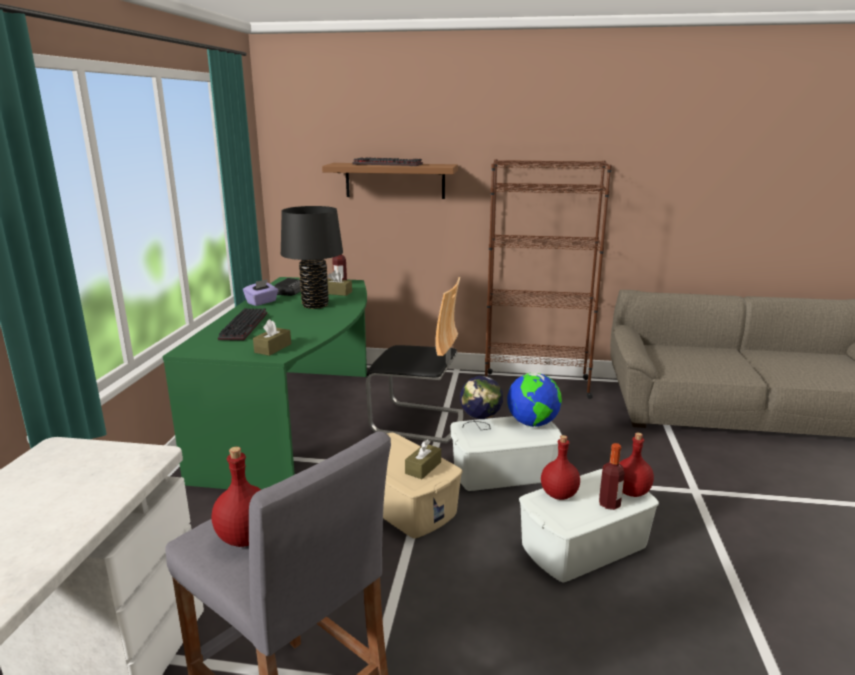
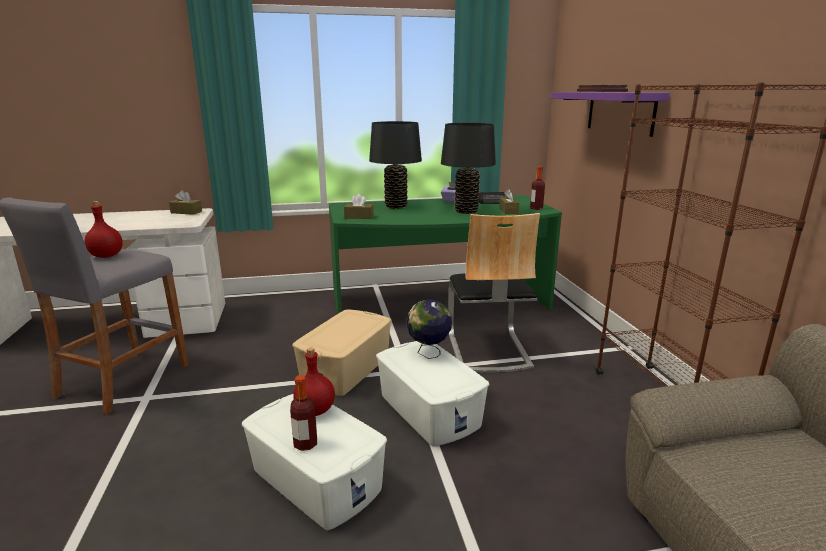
camera: 70 degrees right, 0 degrees up
keyboard [218,308,267,340] -> black table lamp [369,121,422,209]
brown shelf [322,163,458,199] -> purple shelf [551,92,670,137]
brown tissue box [405,439,441,479] -> brown tissue box moved to [169,190,202,215]
globe [507,373,562,427] -> none
red bottle [619,433,654,497] -> none

